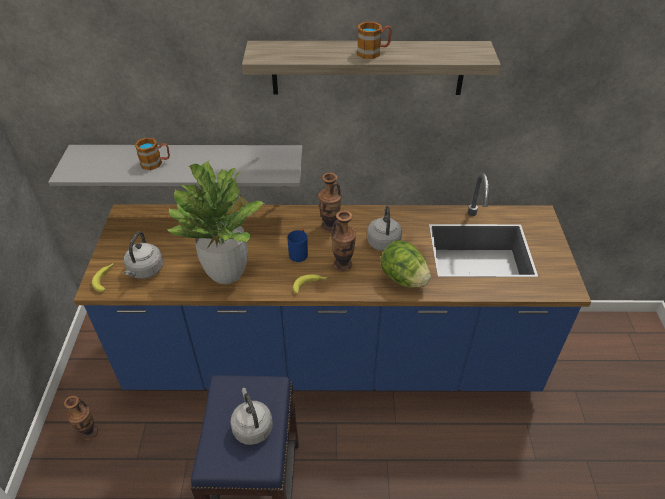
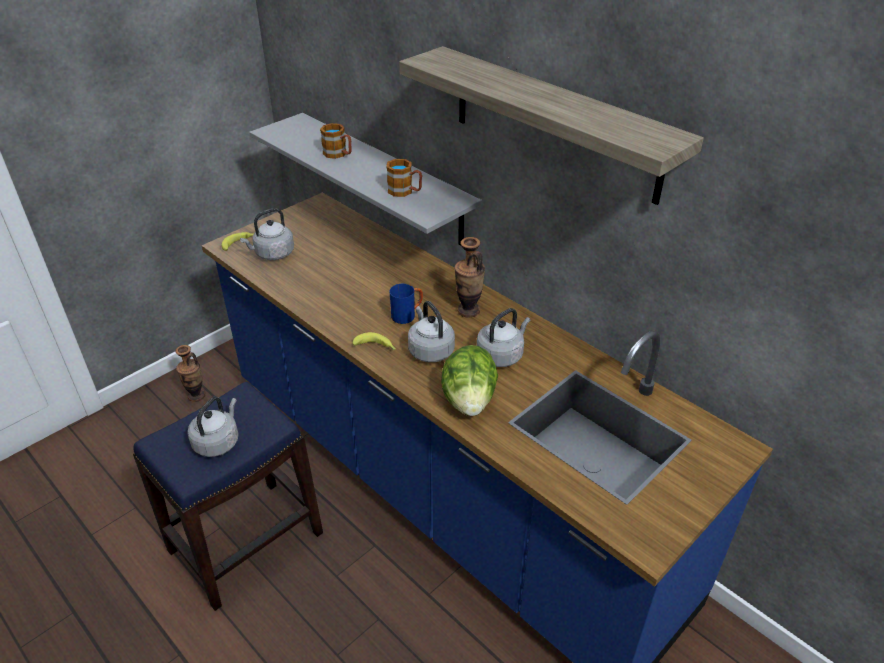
camera: 45 degrees right, 5 degrees down
potted plant [167,161,264,284] -> none
vase [331,210,356,272] -> grey kettle [408,301,455,362]
mug [357,22,392,59] -> mug moved to [386,159,422,197]

